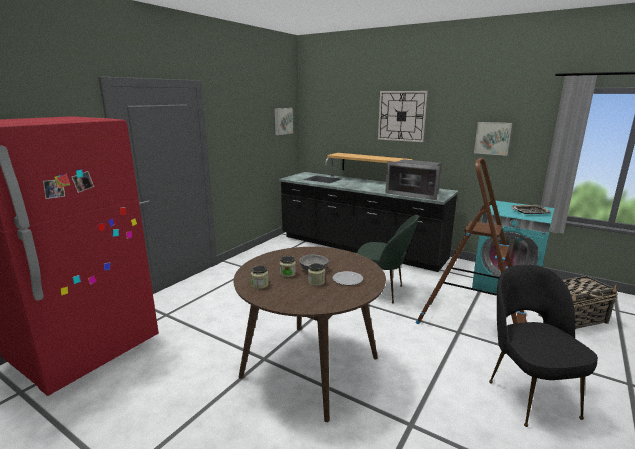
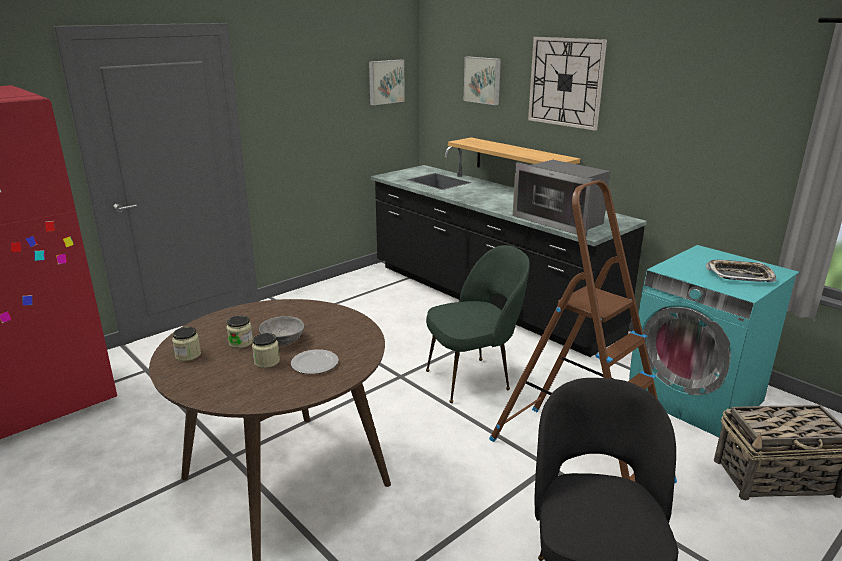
camera: 15 degrees right, 5 degrees up
green chair [357,215,419,303] -> green chair turned 60 degrees counterclockwise [426,245,530,403]
picture [474,122,512,156] -> picture moved to [464,56,501,105]

